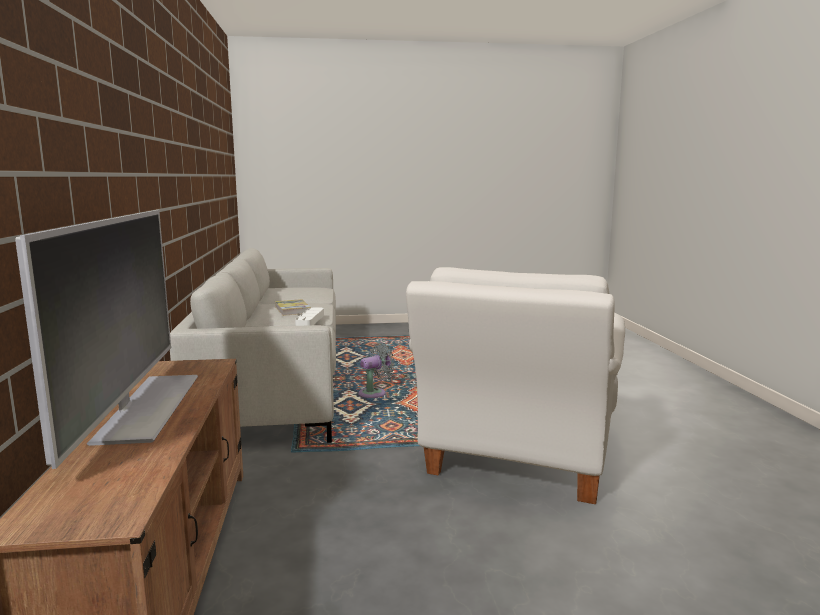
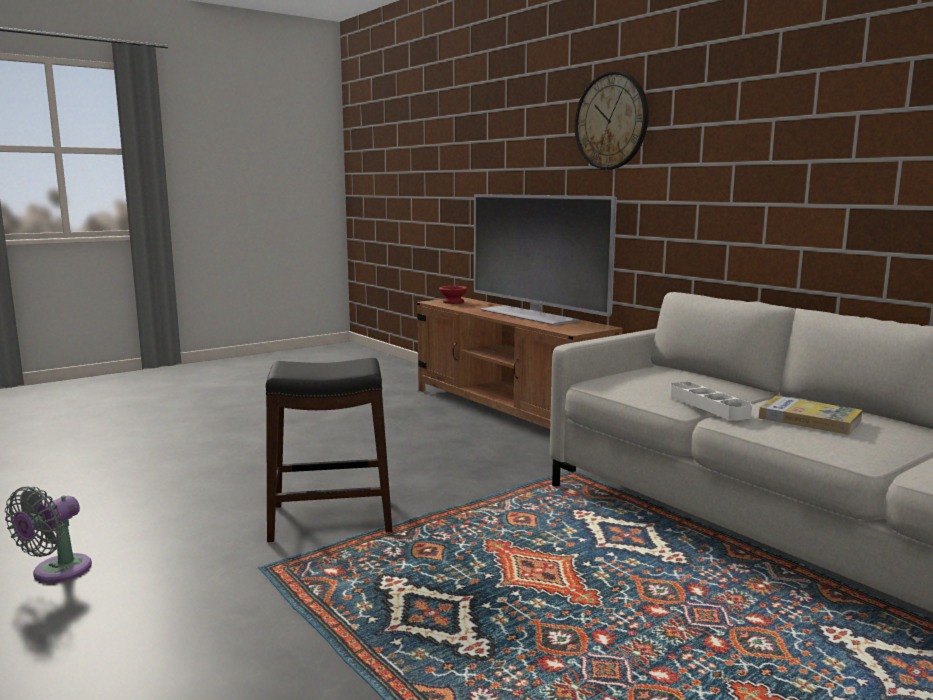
camera: 150 degrees right, 0 degrees up
grey fan [358,343,395,398] -> grey fan moved to [5,486,92,583]
white armchair [406,267,625,504] -> black stool [266,358,393,542]
none -> red bowl [439,286,468,304]
none -> wall clock [574,71,649,169]

